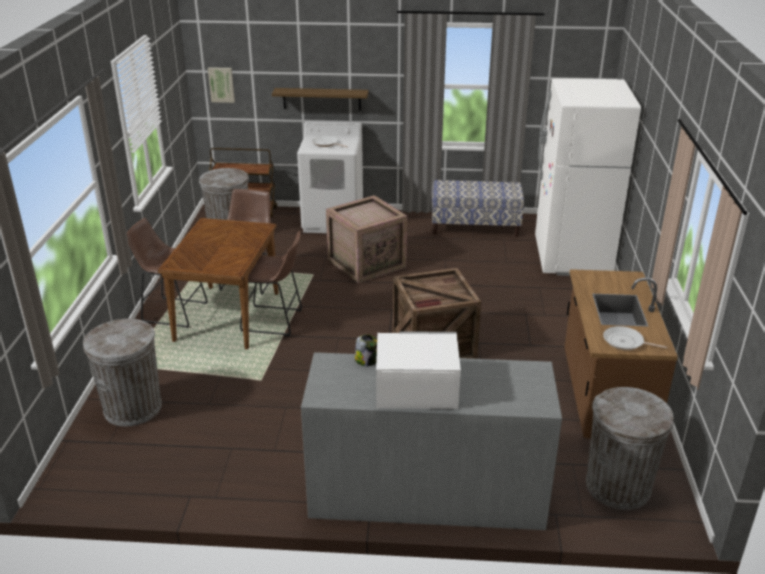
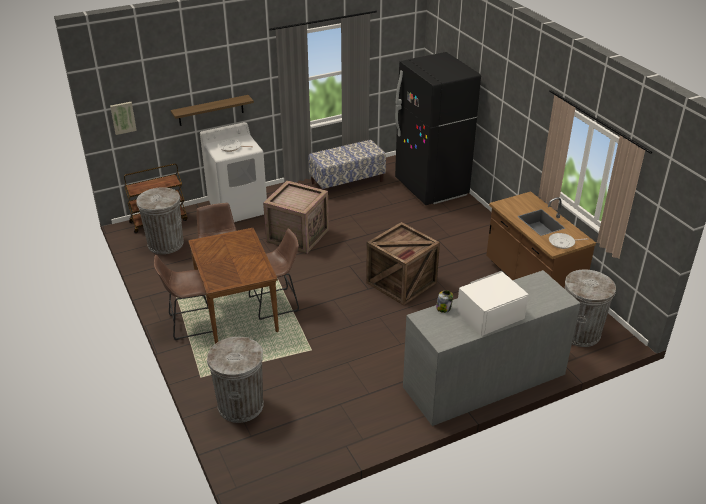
camera: 30 degrees left, 5 degrees up
white fridge [535,78,641,276] -> black fridge [395,52,481,205]

